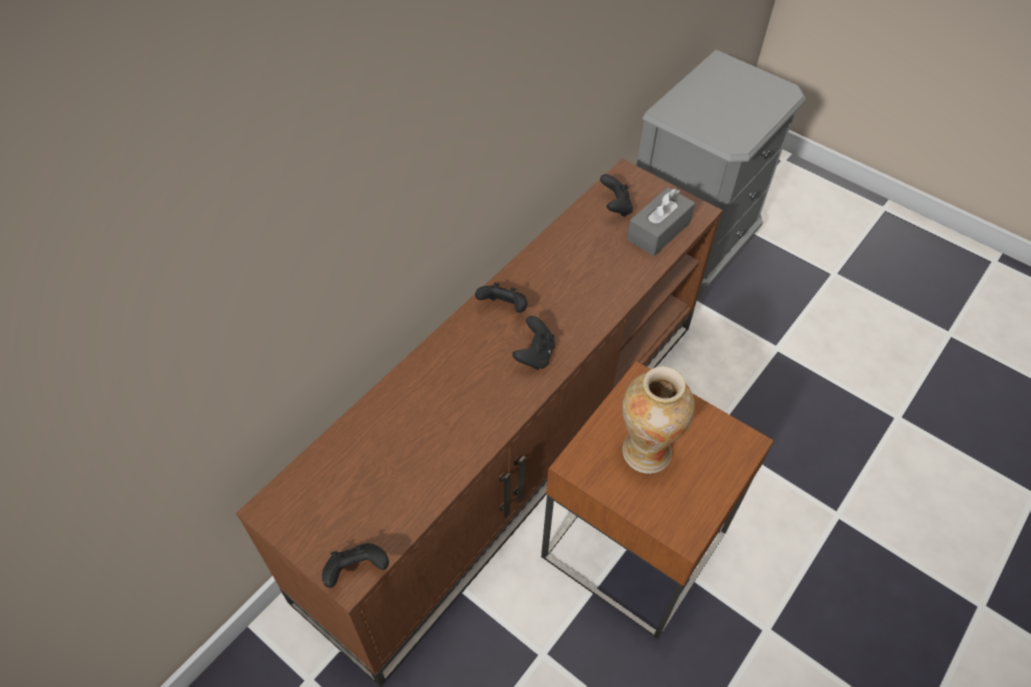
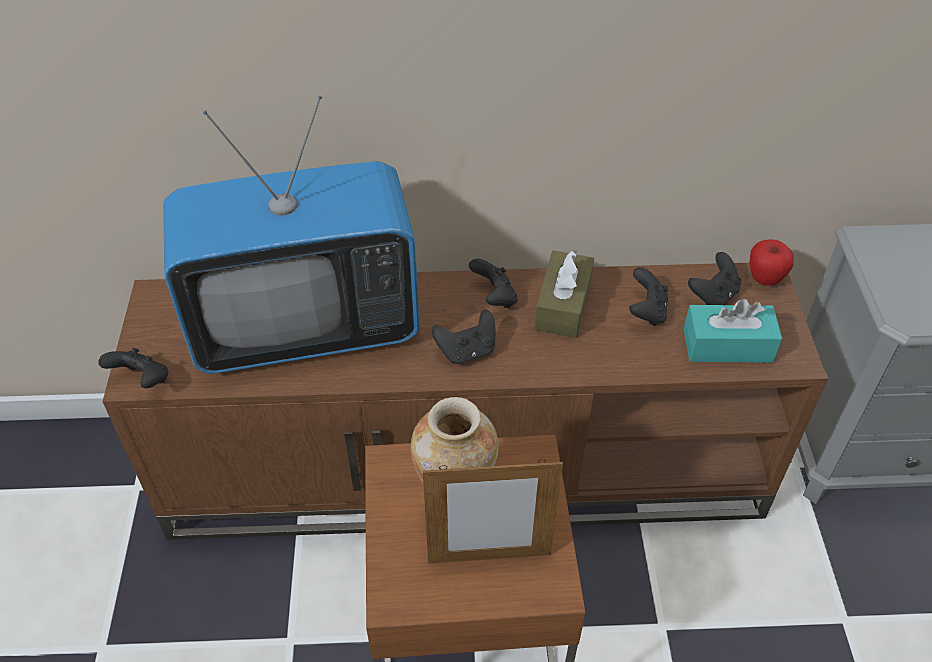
camera: 50 degrees right, 5 degrees down
grey tissue box [627,187,695,256] -> turquoise tissue box [684,299,782,363]
none -> television [163,96,420,374]
none -> picture frame [423,459,563,564]
none -> brown tissue box [534,250,594,338]
none -> black game controller [629,267,668,326]
none -> apple [749,239,794,286]

